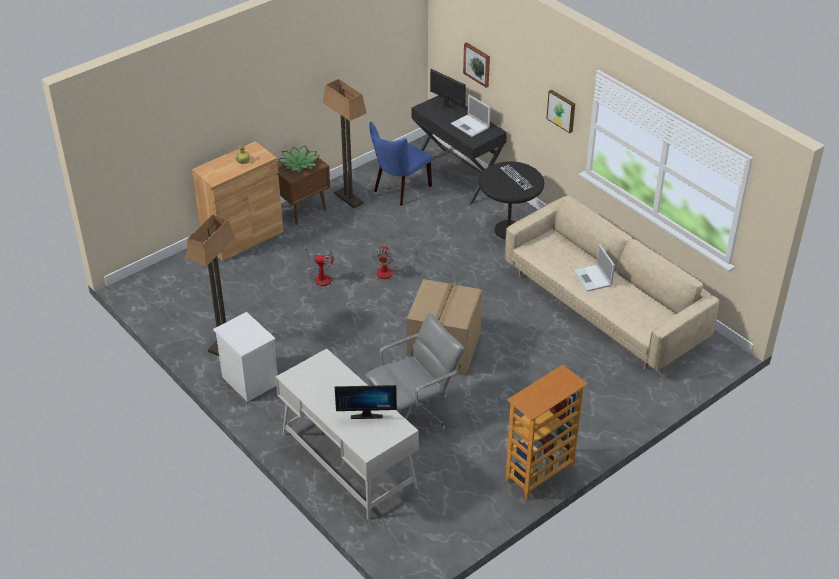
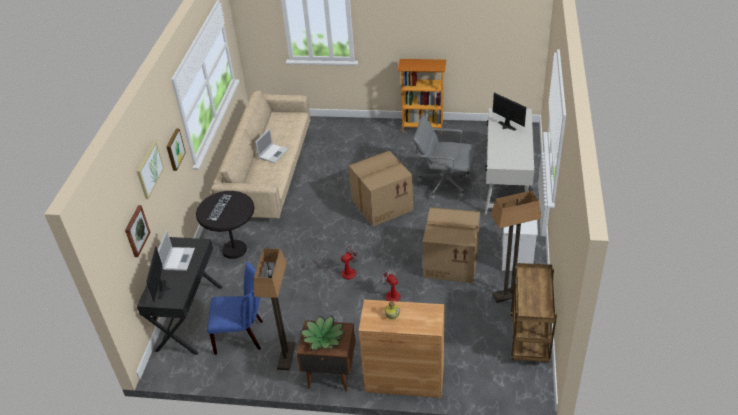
camera: 130 degrees left, 0 degrees up
none -> picture [137,141,164,199]
none -> cardboard box [423,207,480,283]
none -> brown cart [510,263,557,362]

